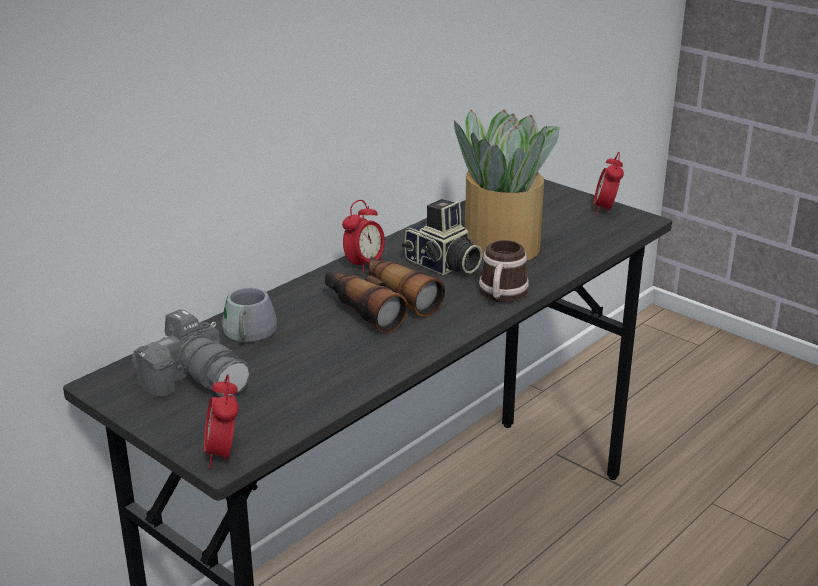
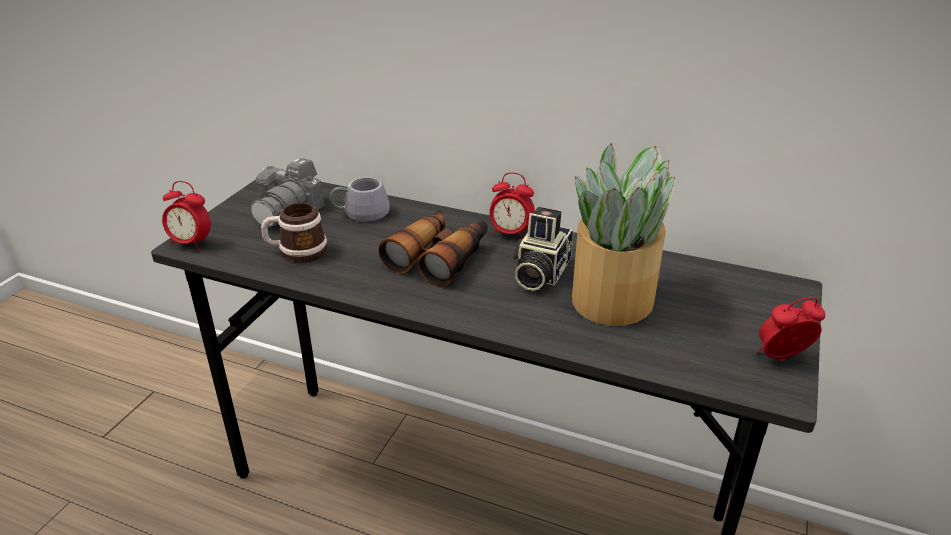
camera: 70 degrees right, 5 degrees up
alarm clock [204,374,239,468] -> alarm clock turned 135 degrees counterclockwise [162,181,211,251]
mug [479,240,529,303] -> mug moved to [261,203,327,263]

